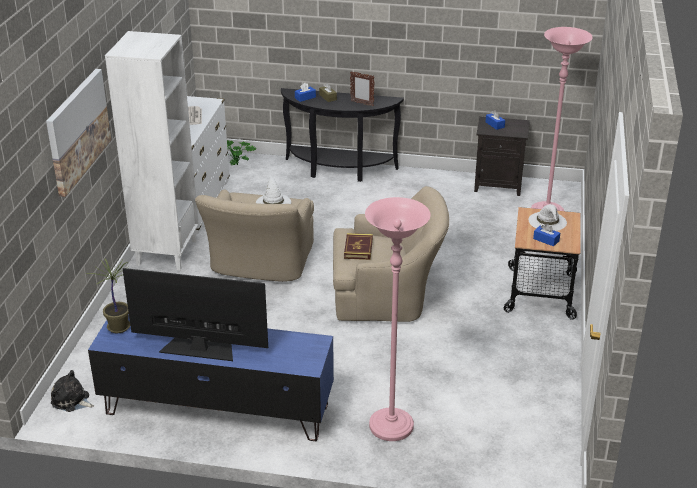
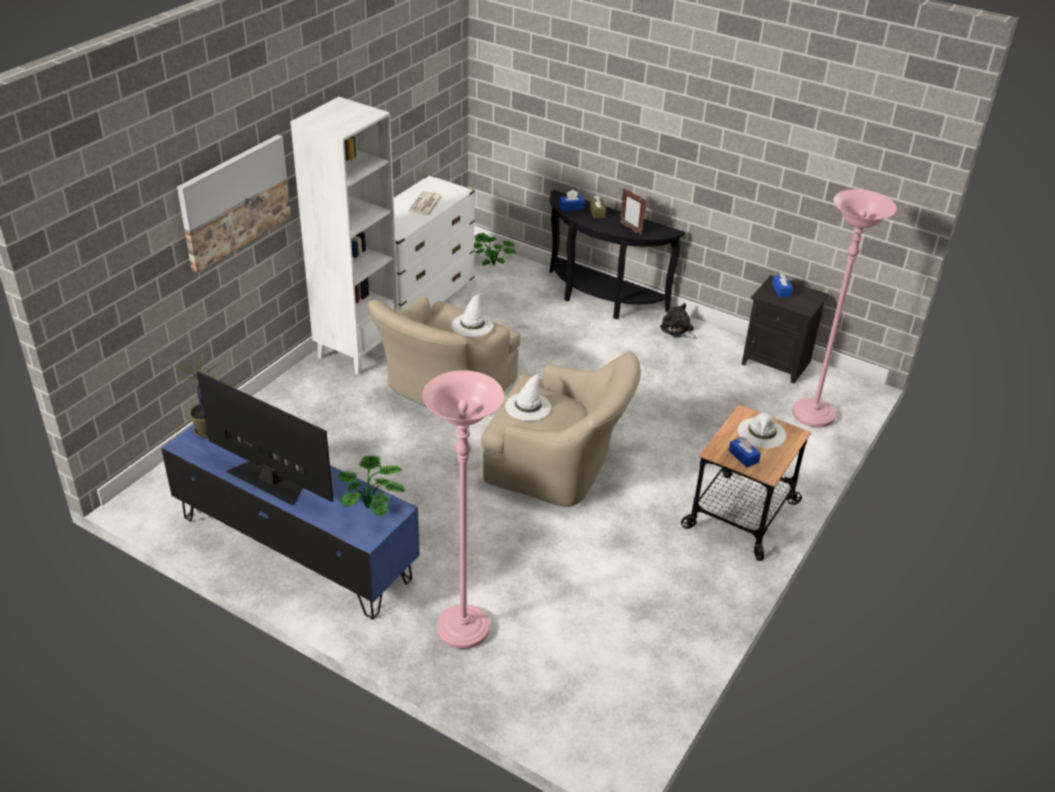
camera: 20 degrees right, 5 degrees up
plush toy [51,370,94,412] -> plush toy moved to [660,303,697,339]
book [344,233,373,260] -> white hat [505,372,551,421]
none -> potted plant [337,455,405,517]

